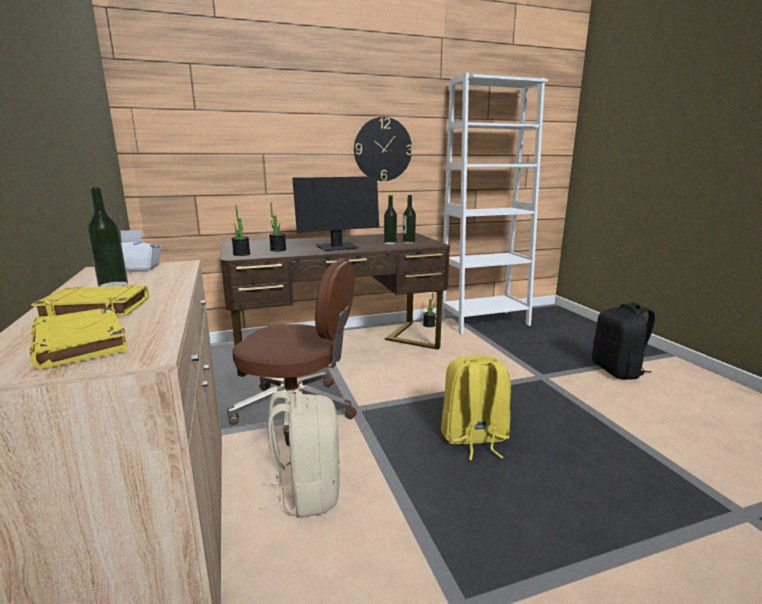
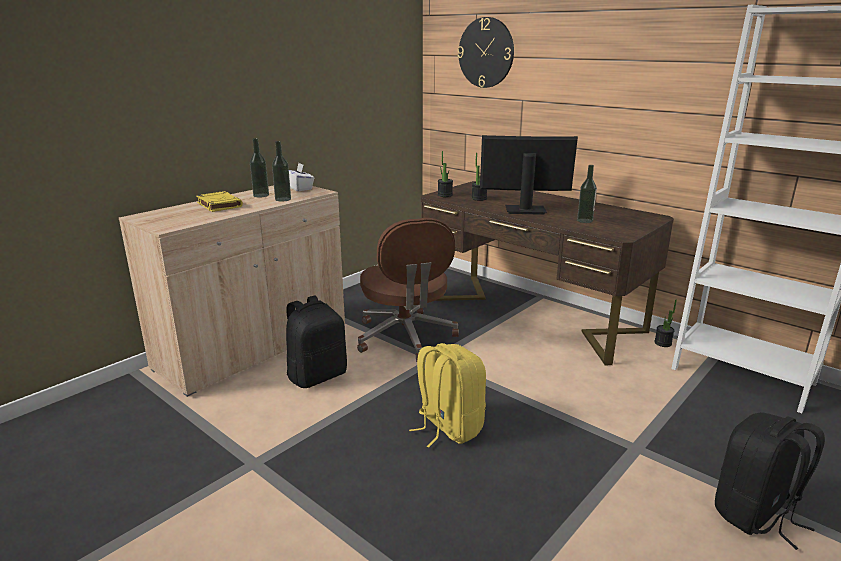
camera: 60 degrees right, 5 degrees up
yellow book [30,307,128,369] -> none
beige backpack [260,391,340,518] -> black backpack [286,295,347,388]
monitor [292,176,379,251] -> monitor turned 150 degrees clockwise [480,135,578,215]
wall clock [354,117,412,181] -> wall clock moved to [457,17,514,88]
bottle [403,195,416,244] -> bottle moved to [272,141,291,202]

